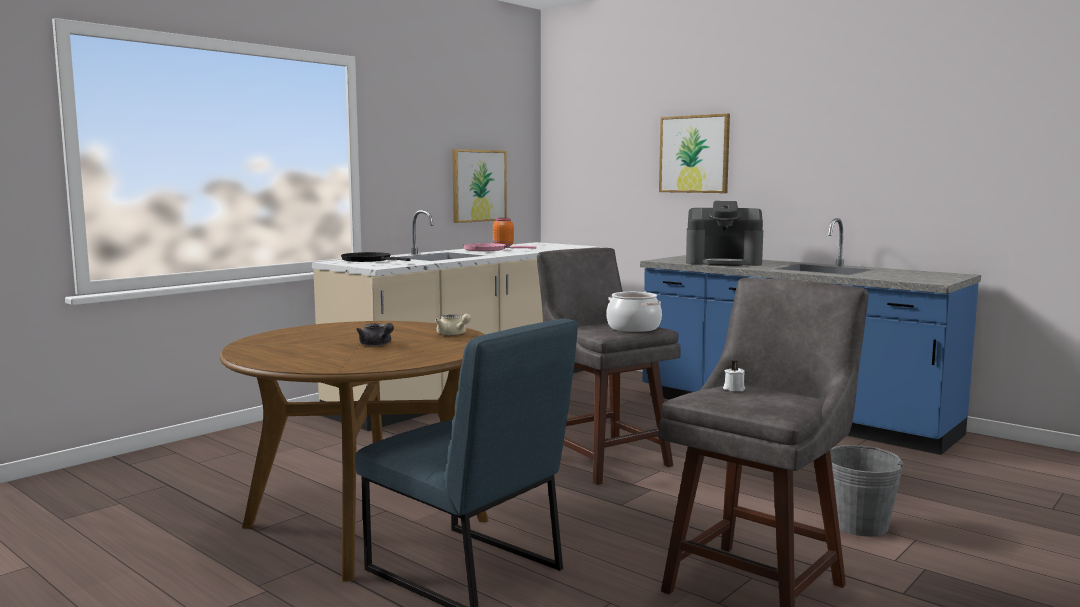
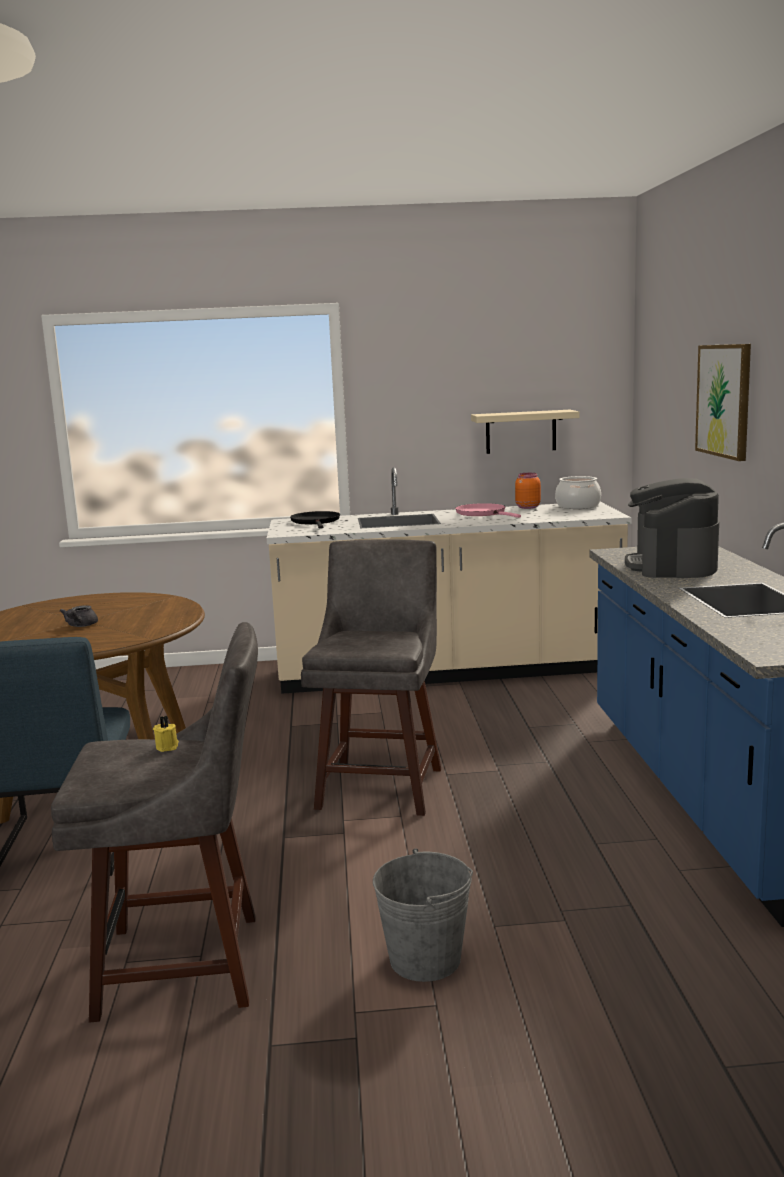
camera: 45 degrees right, 5 degrees up
beige teapot [435,314,471,335] -> none
picture [452,149,507,223] -> beige shelf [471,410,580,454]
cooking pot [606,292,662,332] -> cooking pot moved to [555,476,601,509]
coffee machine [686,201,763,266] -> coffee machine turned 45 degrees clockwise [625,478,719,578]
white candle [723,360,745,391] -> yellow candle [153,716,179,752]

